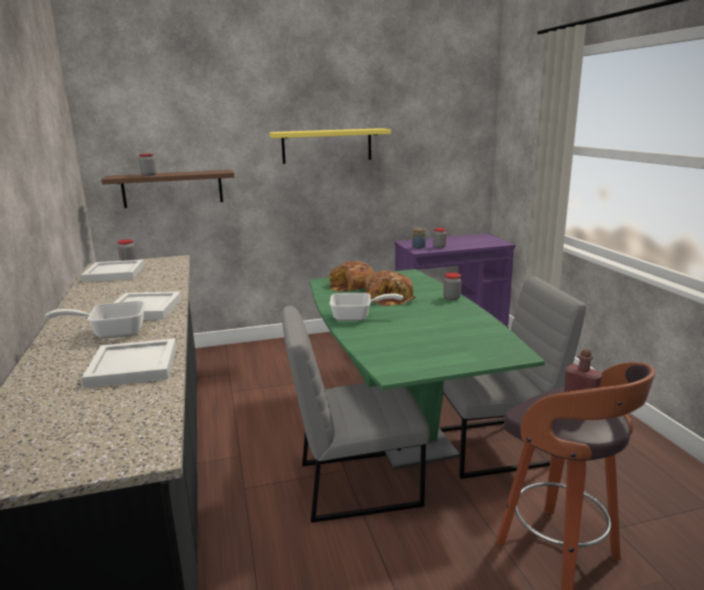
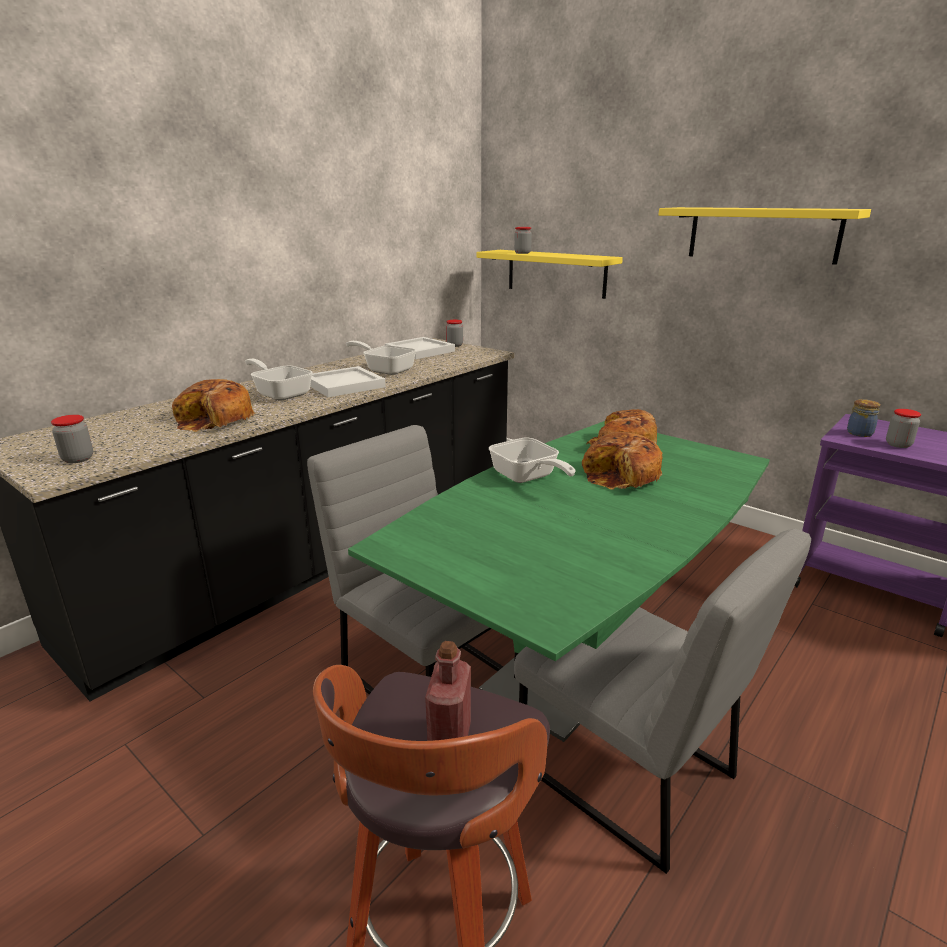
camera: 55 degrees right, 5 degrees up
white tray [82,338,176,388] -> bread [172,379,255,432]
brown shelf [101,170,234,208] -> yellow shelf [476,250,623,299]
jar [443,273,461,300] -> jar moved to [51,415,93,463]
none -> frying pan [346,341,416,375]

